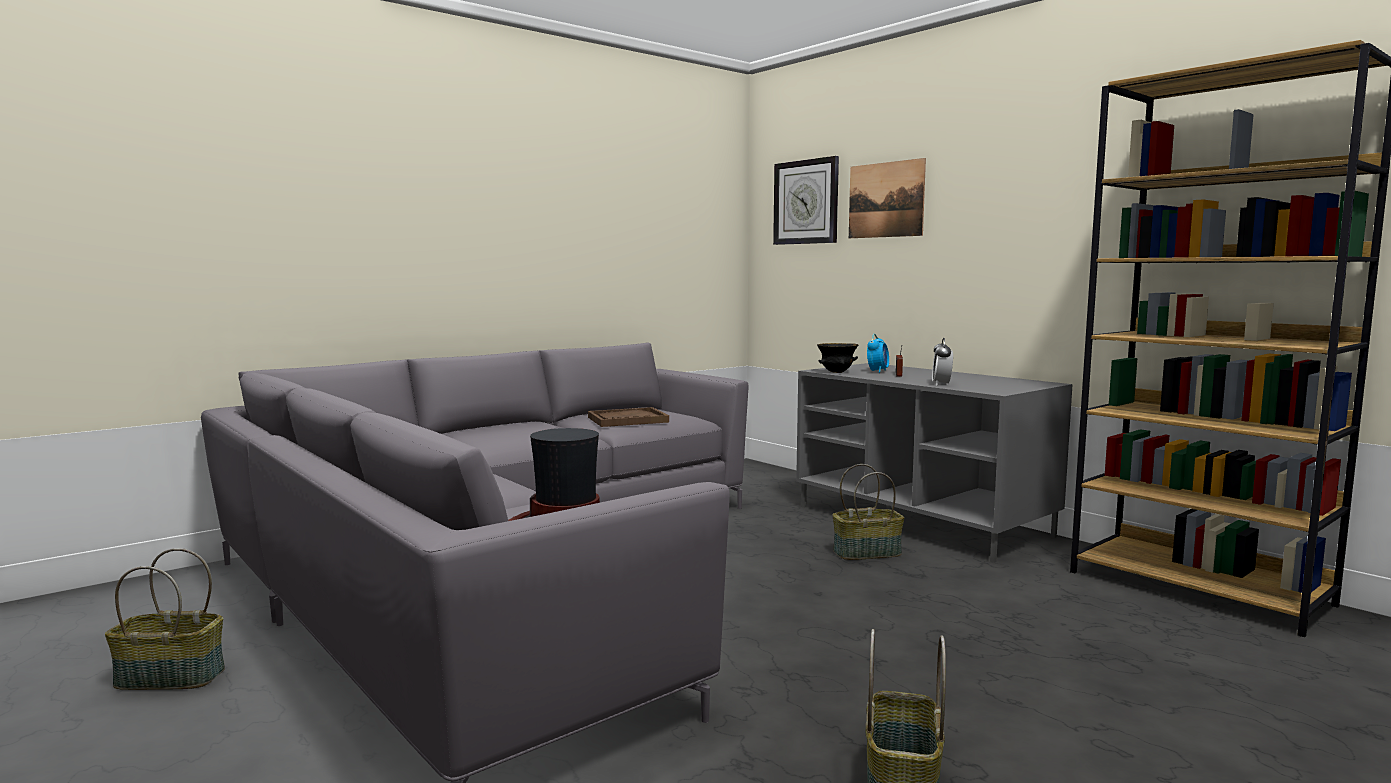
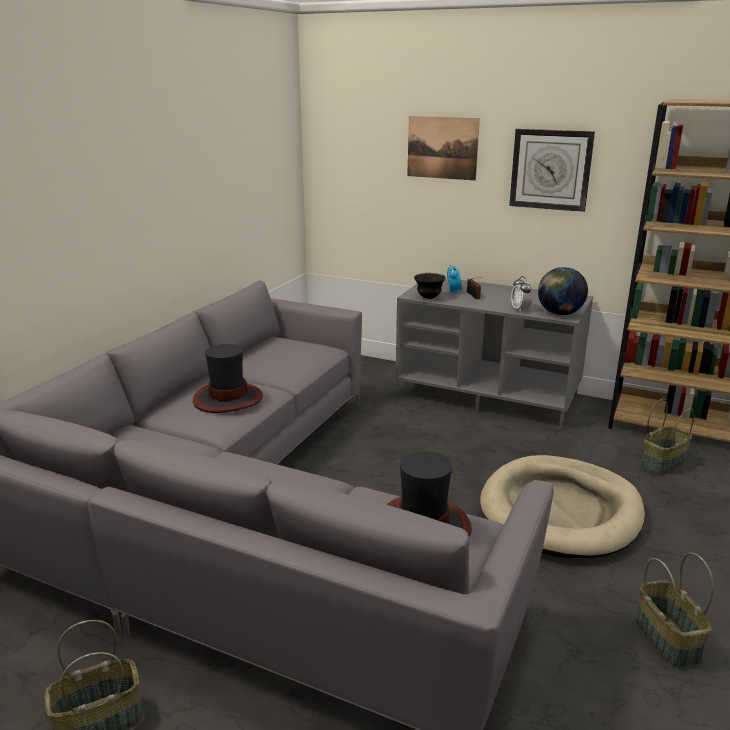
camera: 25 degrees left, 15 degrees up
brown tray [588,407,669,427] -> none
wall clock [773,156,839,245] -> wall clock moved to [509,129,595,212]
basket [832,464,905,560] -> basket moved to [641,398,694,475]
none -> hat [193,344,263,413]
none -> beige dog bed [480,455,645,558]
none -> globe [538,267,588,315]

